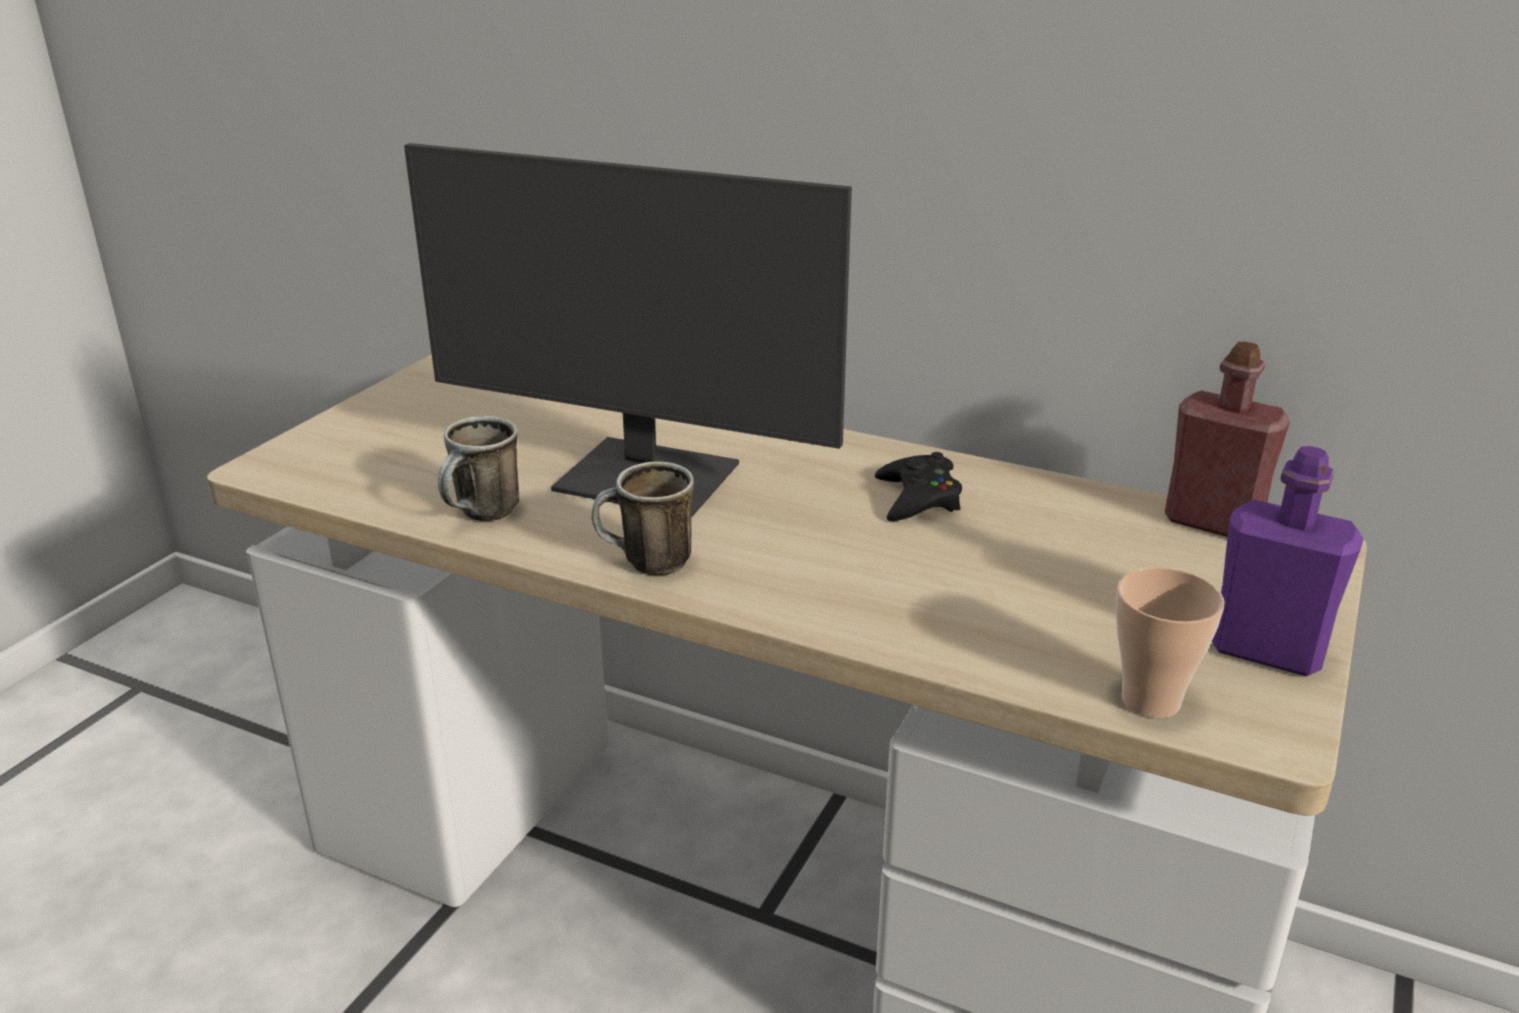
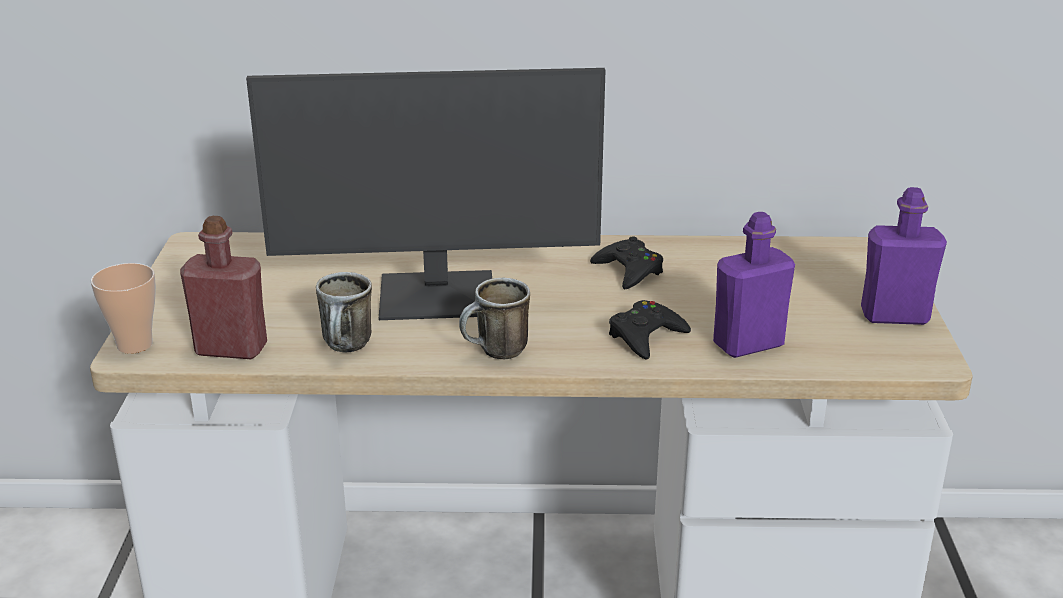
camera: 25 degrees left, 0 degrees up
cup [1116,567,1225,718] -> cup moved to [91,263,156,354]
red bottle [1165,342,1290,537] -> red bottle moved to [180,216,267,359]
none -> black game controller [609,300,691,360]
none -> purple bottle [713,212,795,358]

